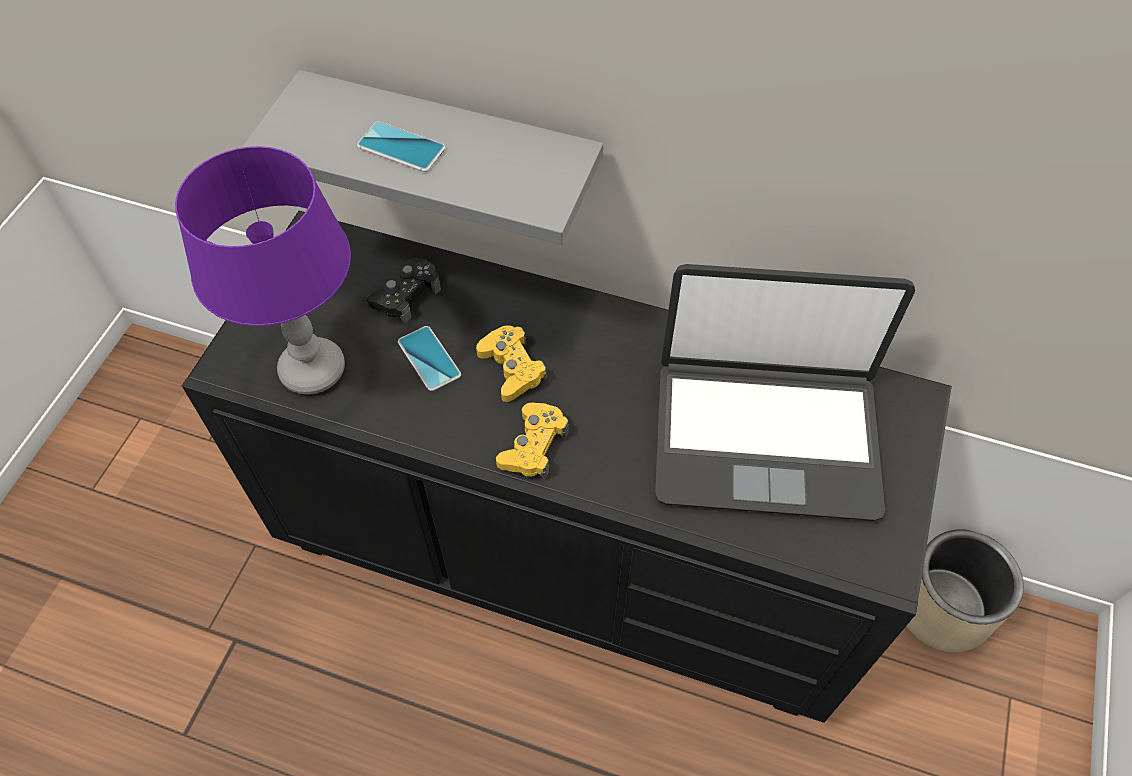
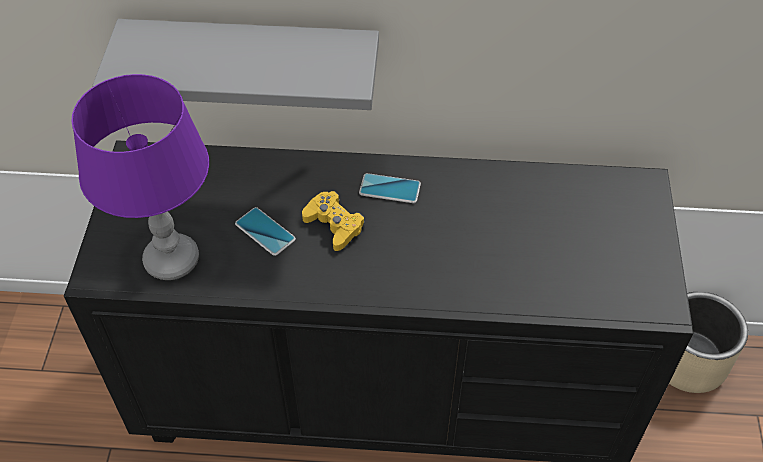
camera: 15 degrees left, 5 degrees down
phone [357,121,446,172] -> phone moved to [359,173,421,203]
black game controller [367,258,441,323] -> none
yellow game controller [496,403,569,479] -> none
laptop [655,264,915,521] -> none

